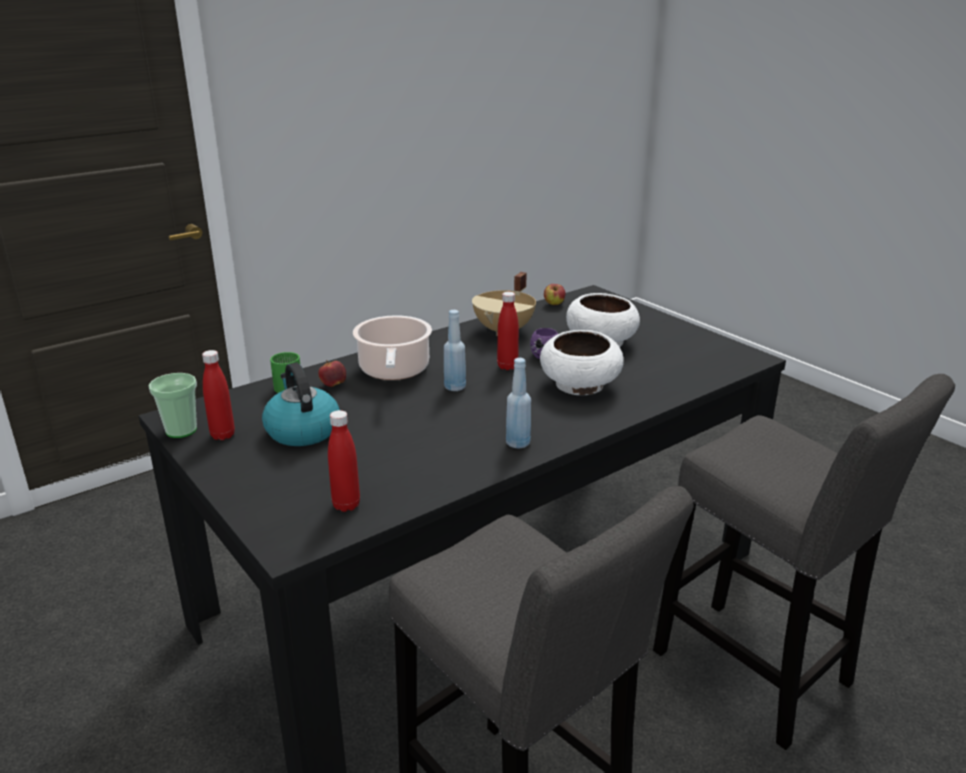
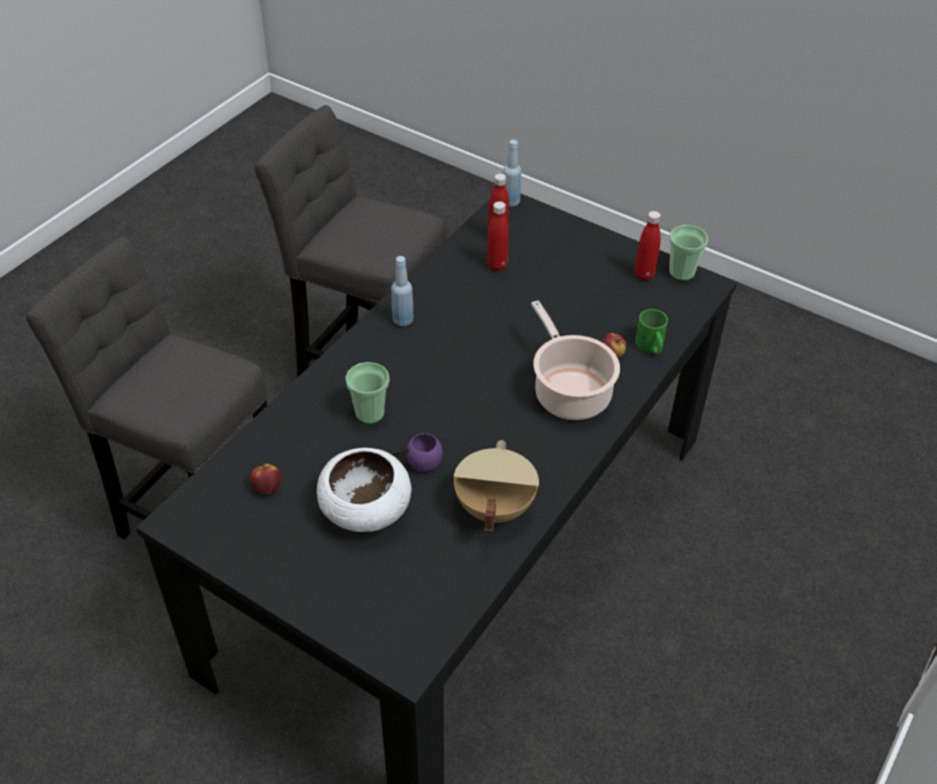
camera: 160 degrees right, 20 degrees up
kettle [262,363,340,446] -> none
blue bottle [444,310,466,391] -> blue bottle moved to [503,140,521,207]
red bottle [497,292,519,370] -> red bottle moved to [487,201,509,271]
white bowl [540,330,624,395] -> cup [345,362,389,424]
apple [544,284,566,305] -> apple moved to [250,463,281,494]

